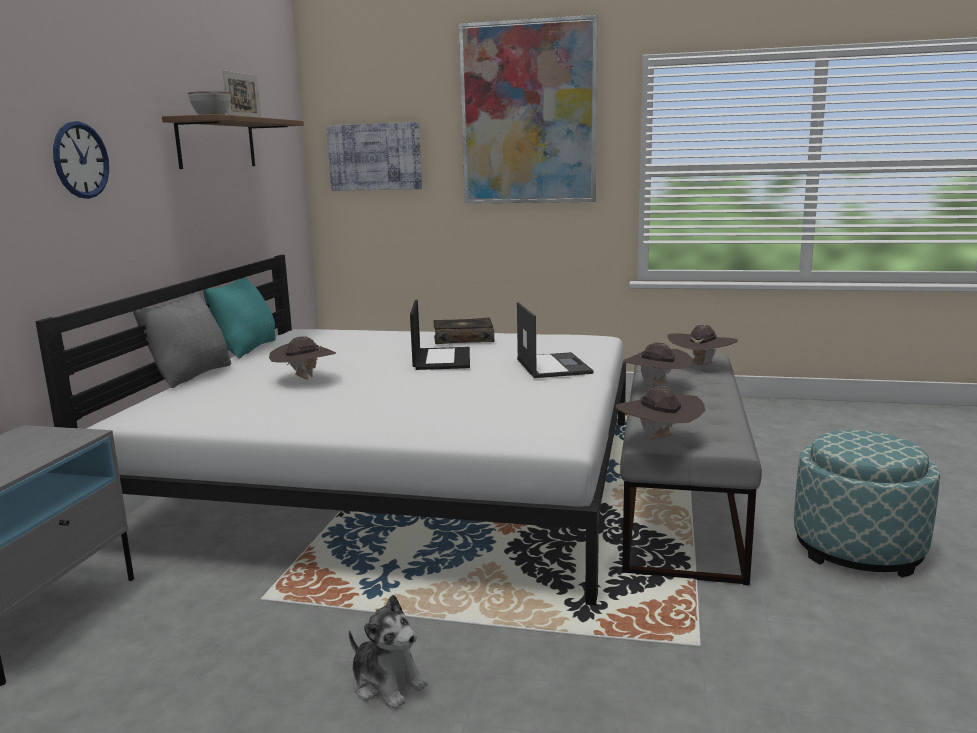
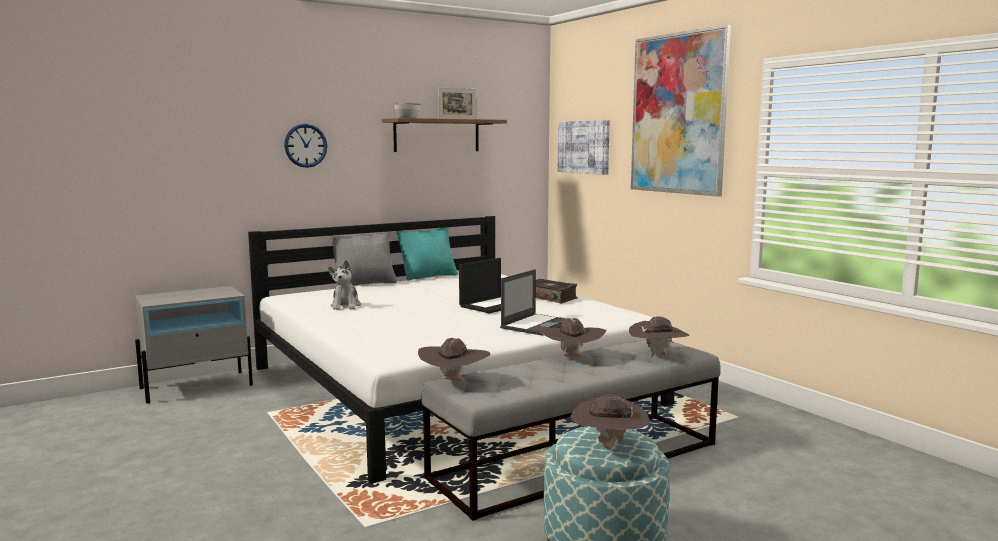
camera: 45 degrees right, 5 degrees down
brown hat [269,336,336,380] -> brown hat moved to [570,394,650,448]
plush toy [349,595,428,709] -> plush toy moved to [328,260,361,310]

